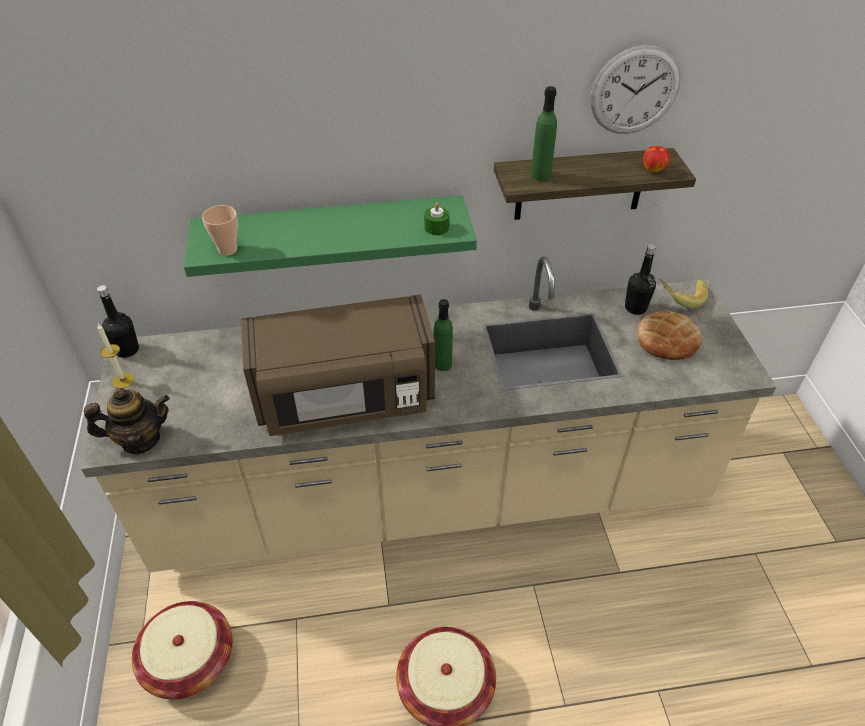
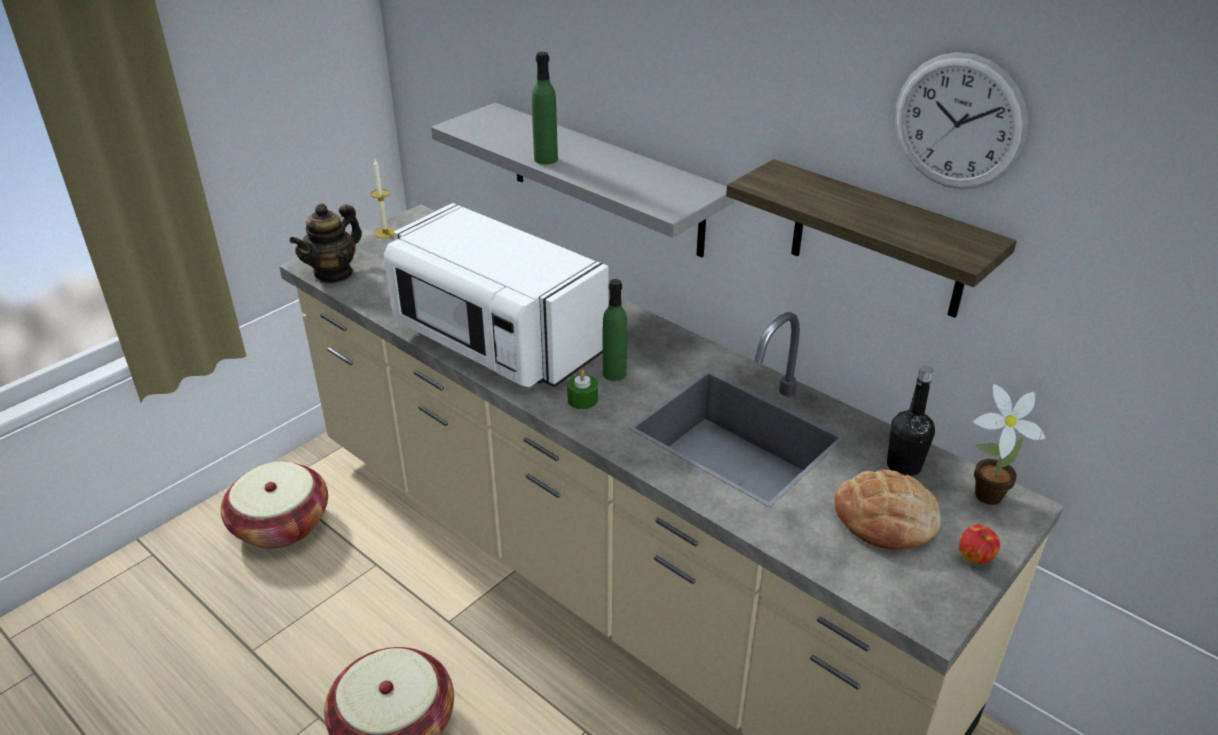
camera: 50 degrees right, 10 degrees down
teapot [84,388,170,454] -> teapot turned 90 degrees clockwise [290,203,362,283]
black bottle [97,285,139,358] -> none
green shelf [184,195,477,277] -> grey shelf [431,103,735,257]
cup [202,205,237,256] -> none
brown microwave [241,295,435,436] -> white microwave [384,203,608,387]
green candle [424,202,450,235] -> green candle moved to [567,370,598,409]
green bottle [531,86,557,181] -> green bottle moved to [532,52,558,165]
apple [643,146,670,172] -> apple moved to [959,524,1000,564]
banana [659,279,708,308] -> potted plant [973,384,1045,505]

